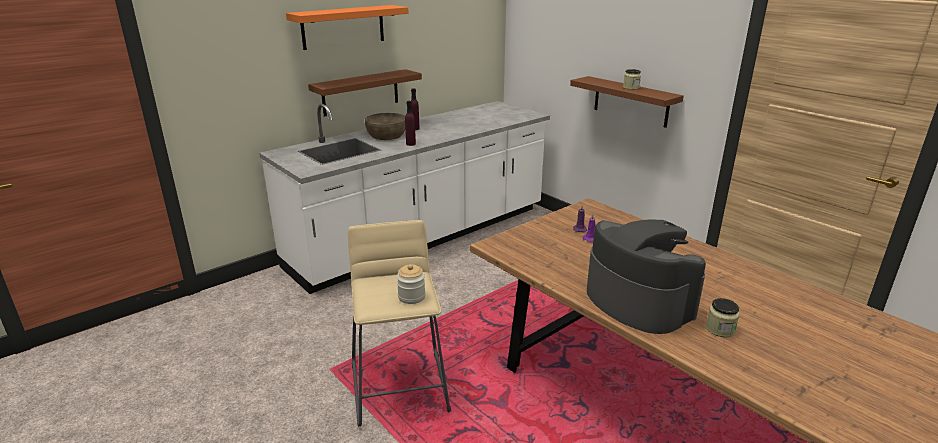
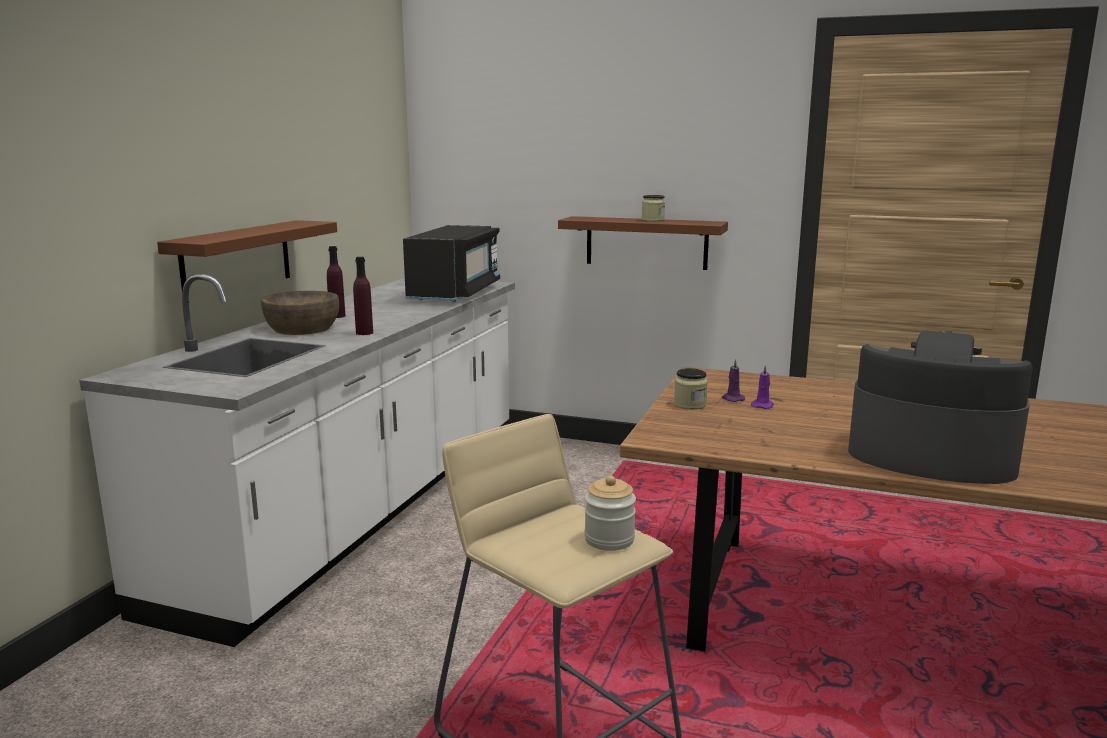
camera: 30 degrees left, 10 degrees down
orange shelf [286,5,408,50] -> none
jar [706,298,740,338] -> jar moved to [674,368,708,410]
none -> black microwave [403,225,500,302]

